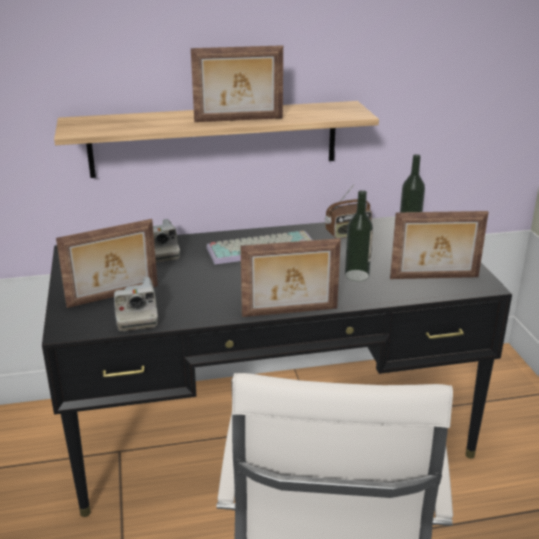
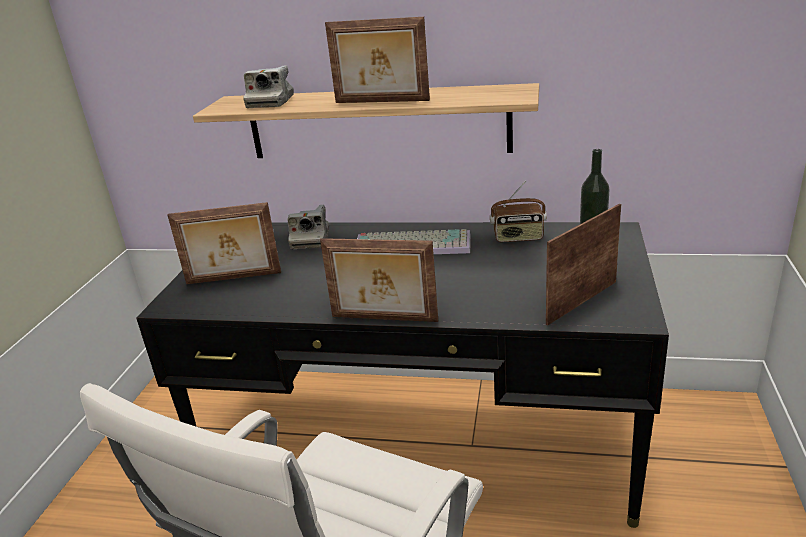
camera: 25 degrees right, 0 degrees up
camera [114,277,158,331] -> camera moved to [243,66,294,108]
bottle [345,190,373,281] -> none
picture frame [390,211,489,279] -> picture frame turned 120 degrees clockwise [546,204,621,325]

